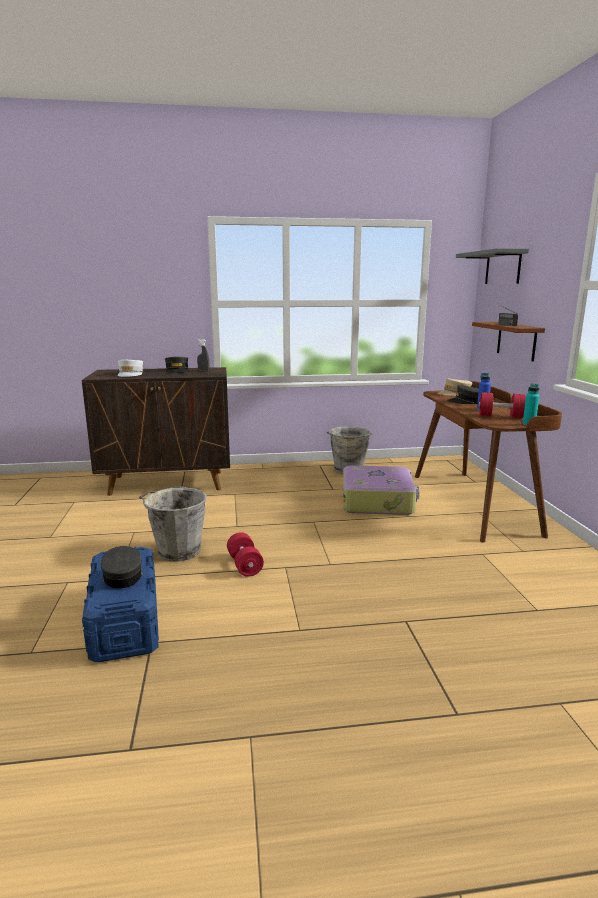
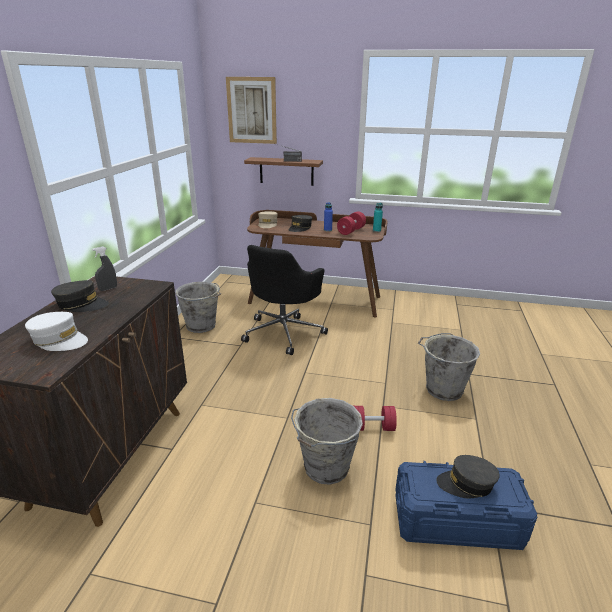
camera: 70 degrees left, 10 degrees up
suitcase [343,466,420,515] -> black office chair [241,245,328,355]
grey shelf [456,248,529,284] -> picture [226,77,277,144]
none -> grey bucket [418,333,480,401]

